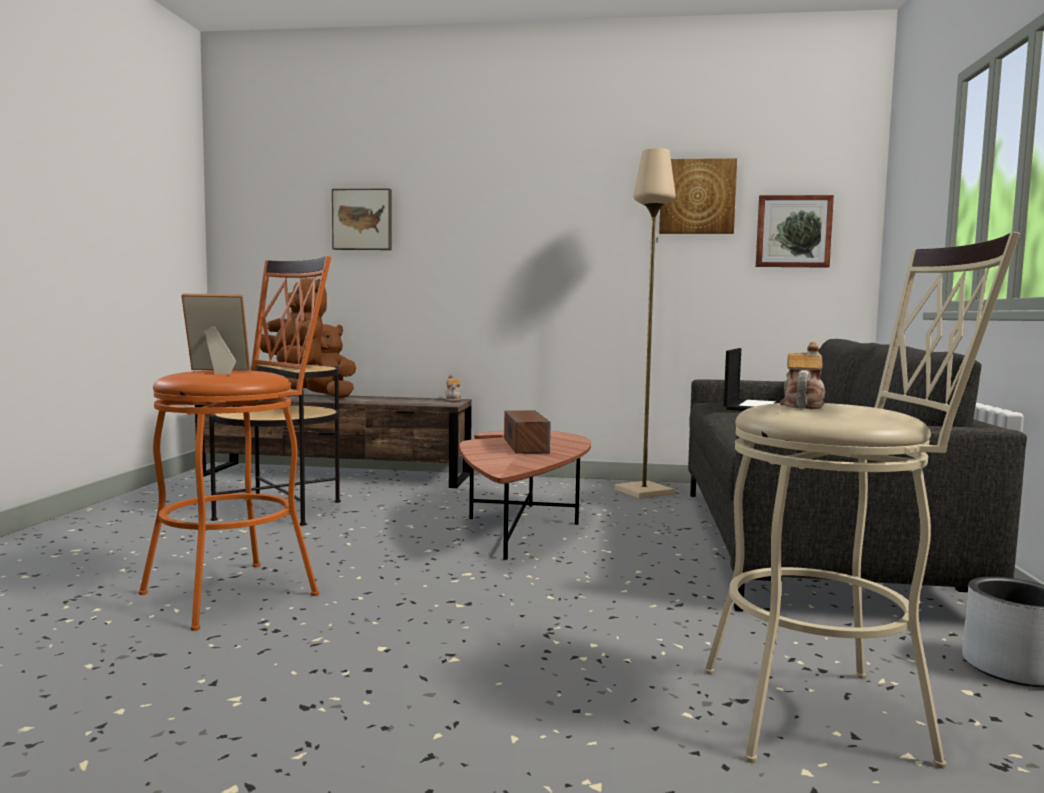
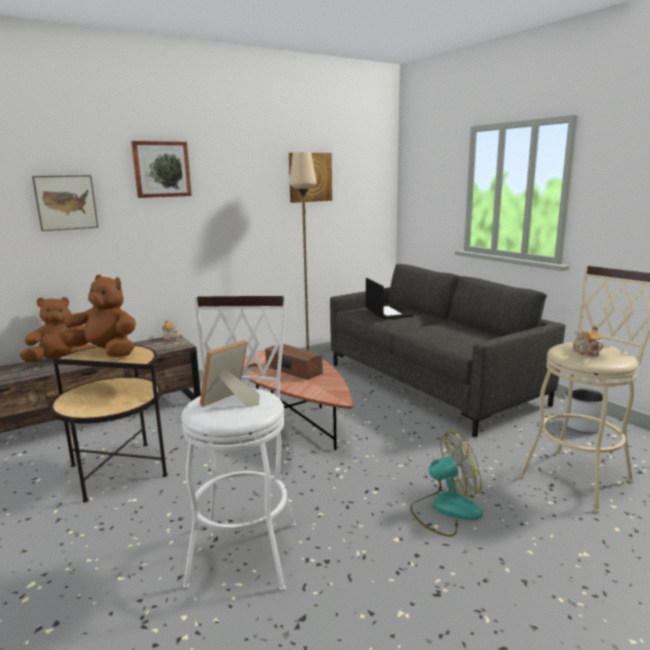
camera: 40 degrees left, 10 degrees up
orange stool [139,256,331,631] -> white stool [181,296,296,591]
picture [756,195,834,268] -> picture moved to [131,141,192,198]
none -> fan [410,430,483,537]

